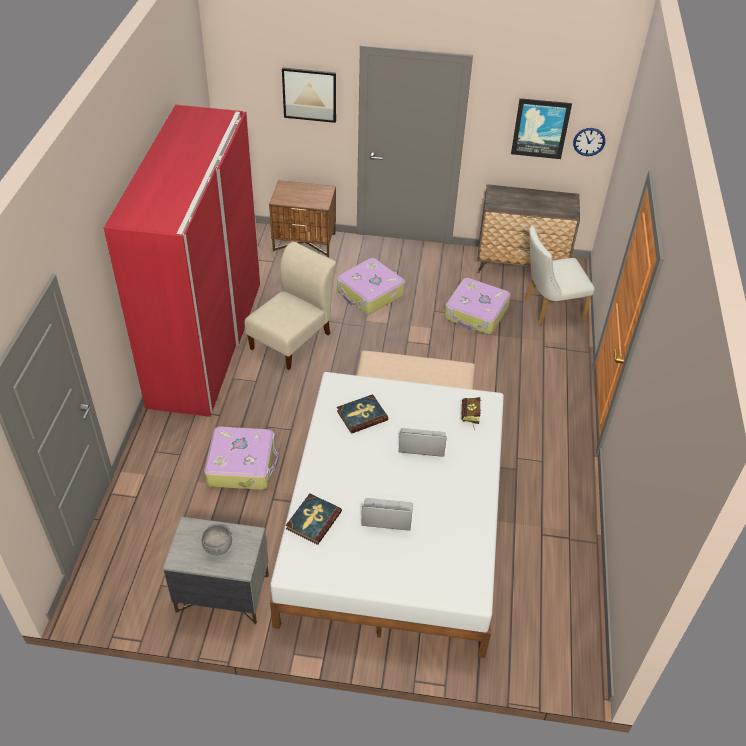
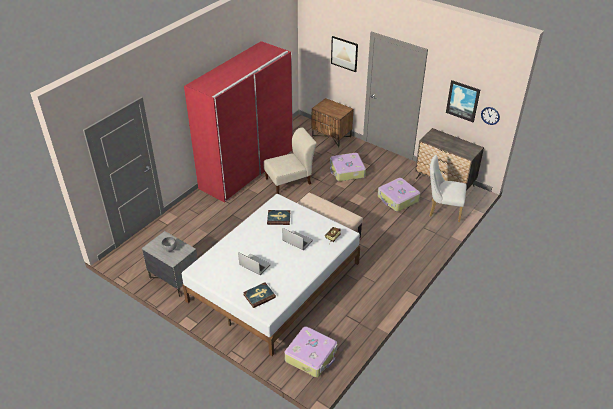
camera: 30 degrees right, 5 degrees down
suitcase [204,426,279,490] -> suitcase moved to [285,326,337,377]
book [286,494,342,545] -> book moved to [243,282,276,308]

